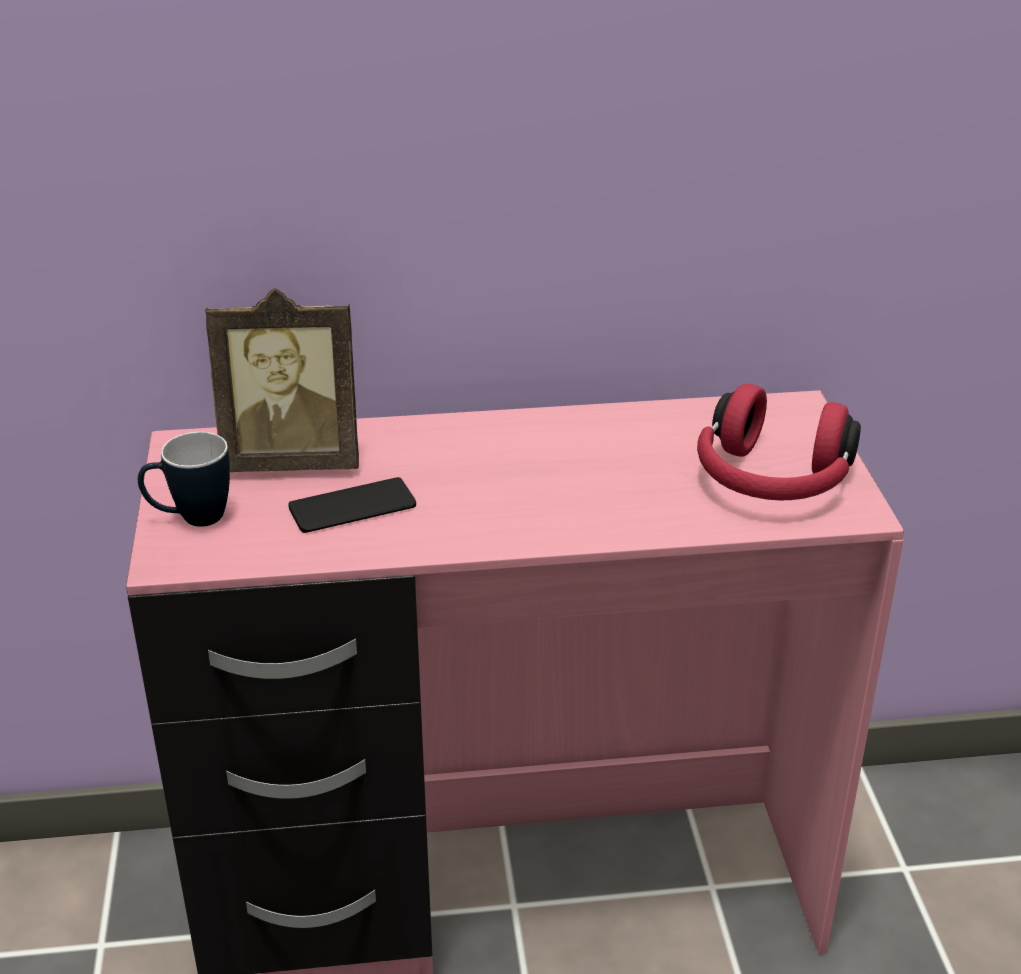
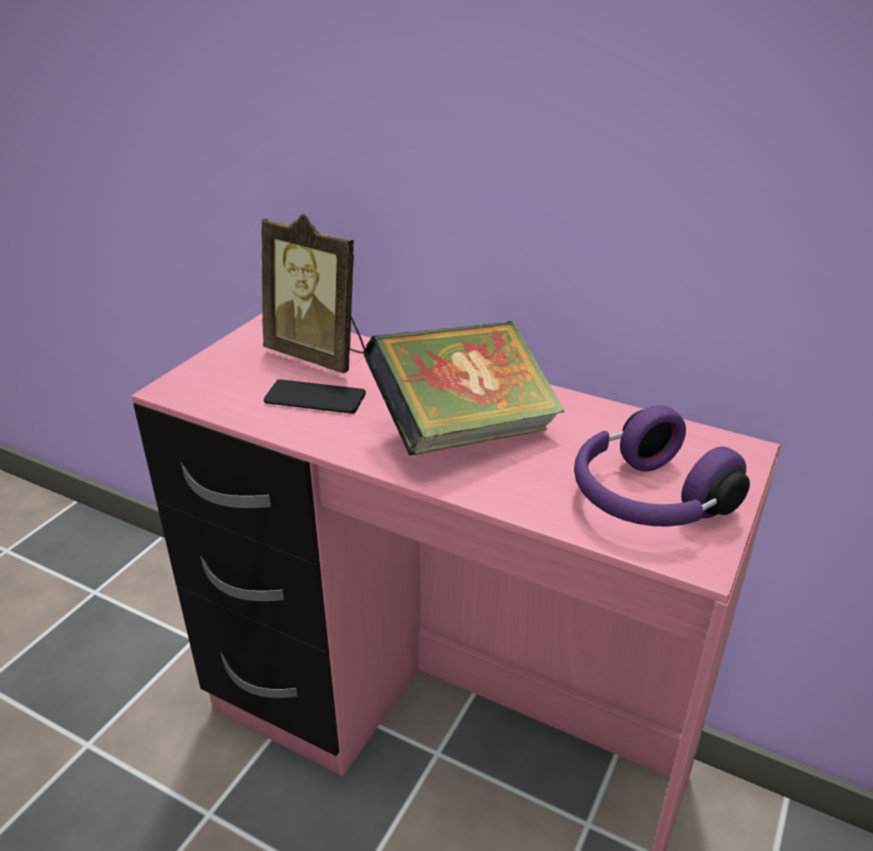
camera: 35 degrees right, 0 degrees up
mug [138,432,230,527] -> none
red headphones [697,384,861,500] -> purple headphones [574,405,750,527]
none -> book [363,321,565,455]

